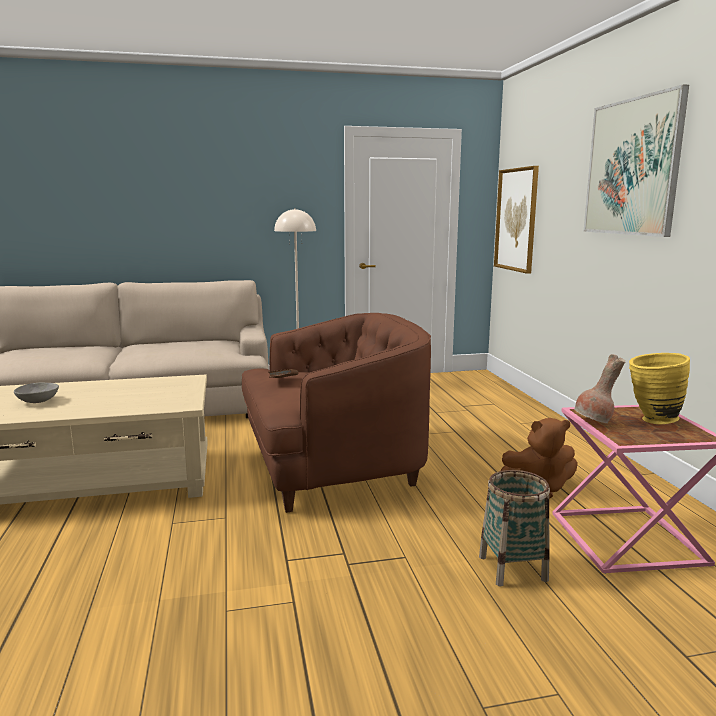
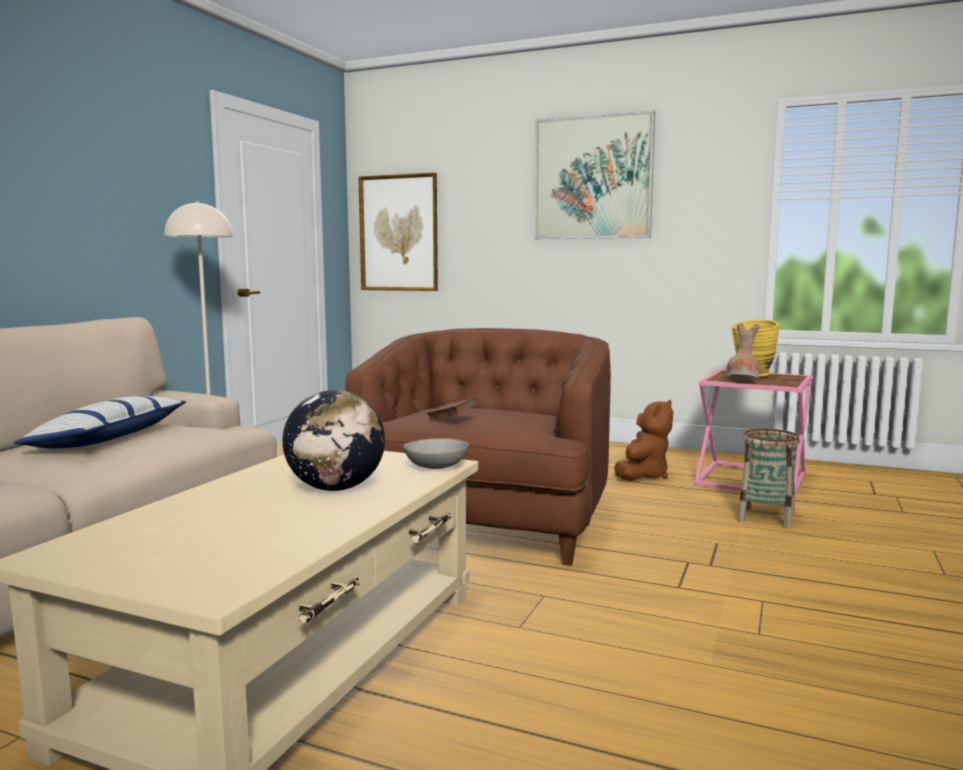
camera: 55 degrees left, 5 degrees down
grey bowl [14,383,59,403] -> grey bowl moved to [403,438,469,469]
none -> pillow [14,396,186,448]
none -> globe [282,390,385,491]

